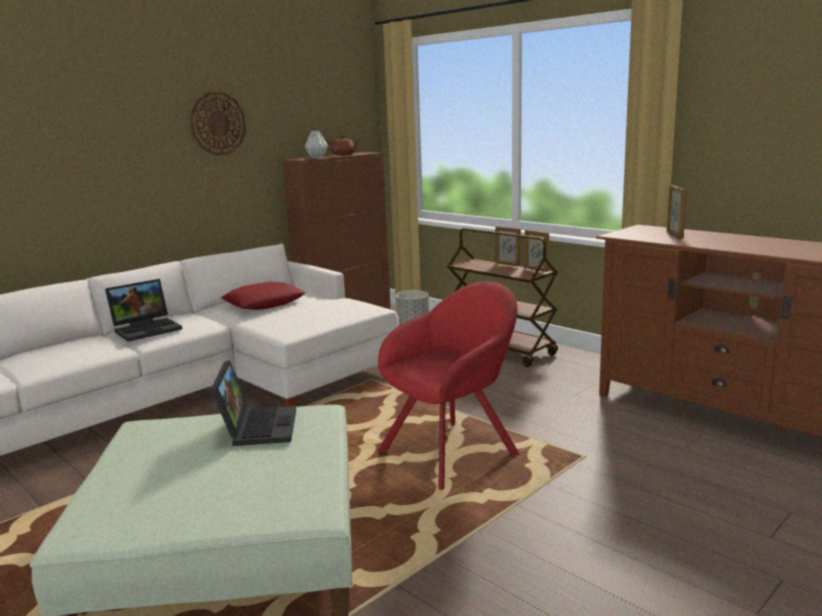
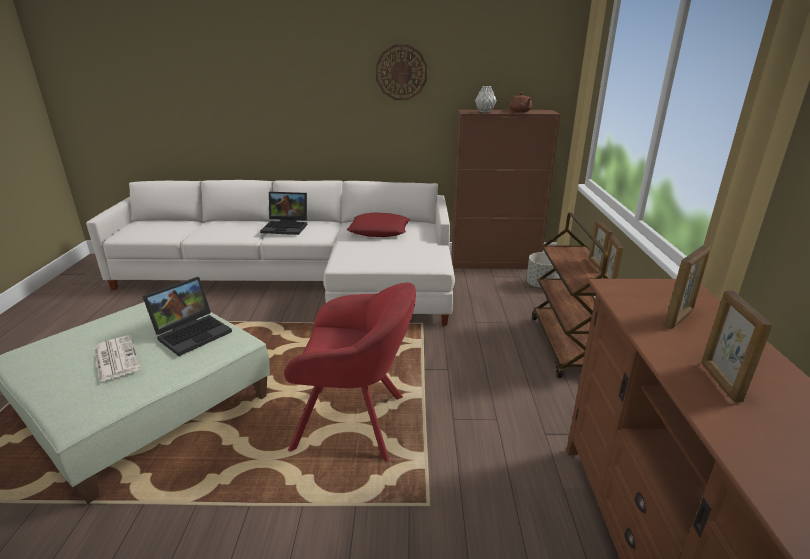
camera: 45 degrees right, 10 degrees up
none -> newspaper [94,335,140,382]
none -> picture frame [701,290,772,402]

